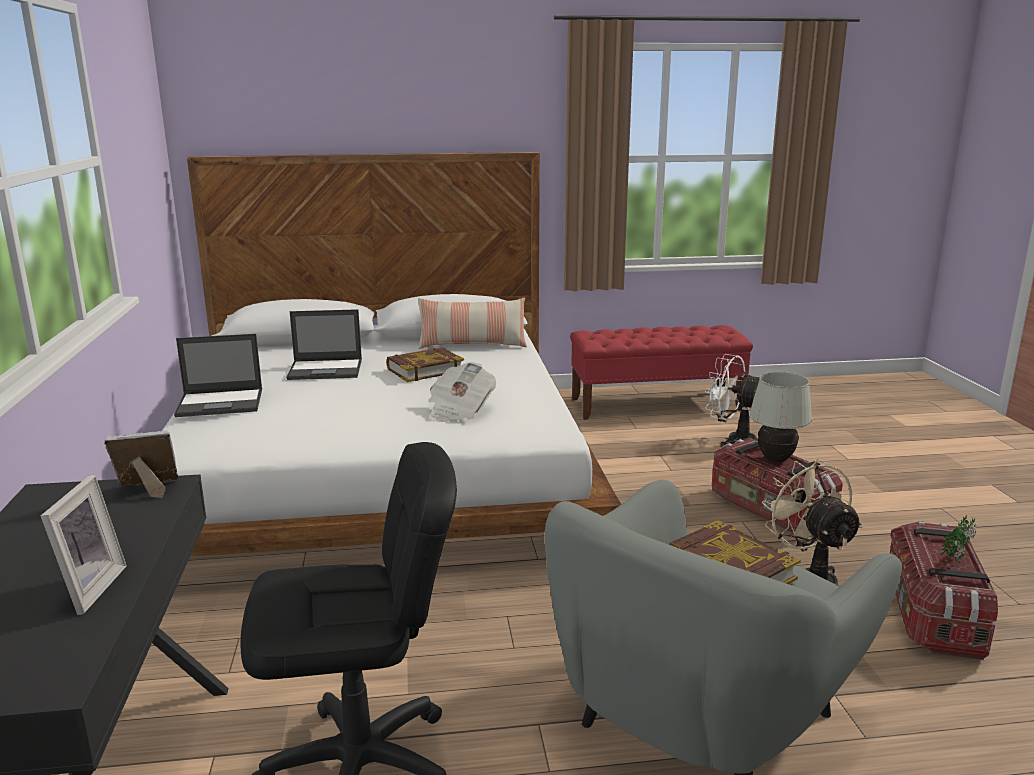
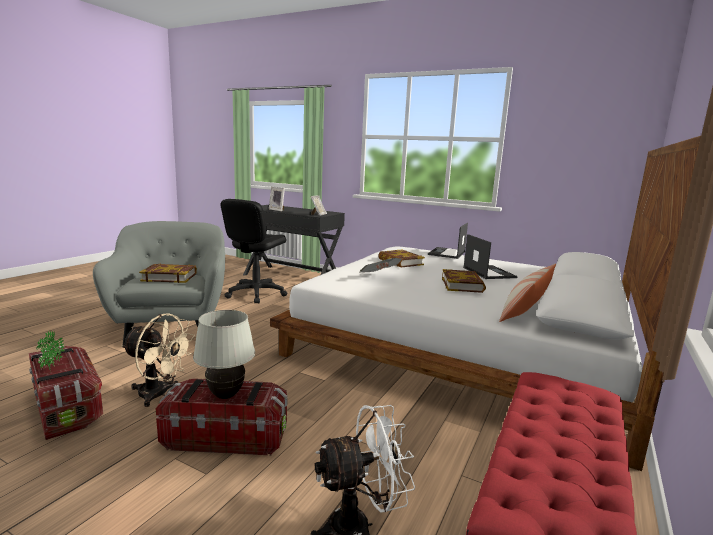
camera: 125 degrees right, 5 degrees down
laptop [286,309,362,380] -> laptop turned 135 degrees clockwise [463,234,518,279]
none -> book [378,250,425,268]

